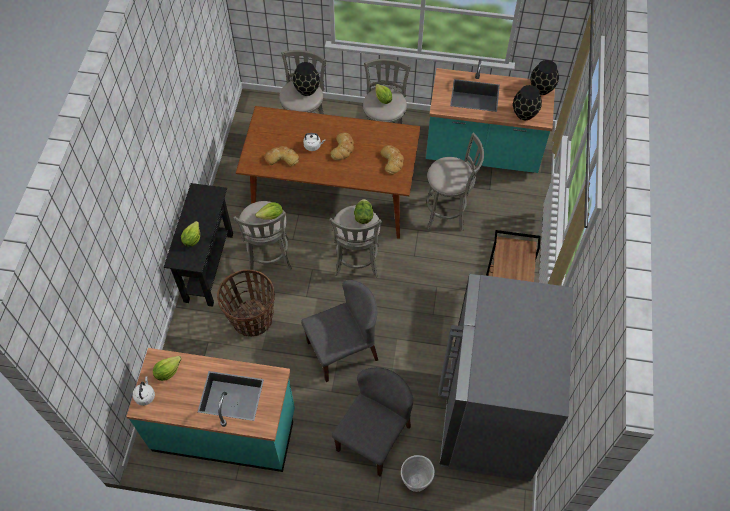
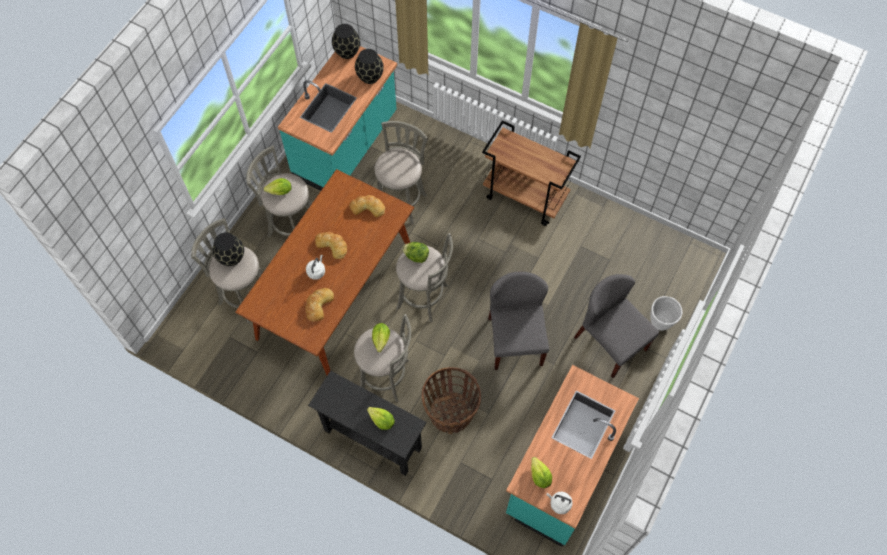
camera: 70 degrees left, 5 degrees up
grey fridge [438,274,573,481] -> none

